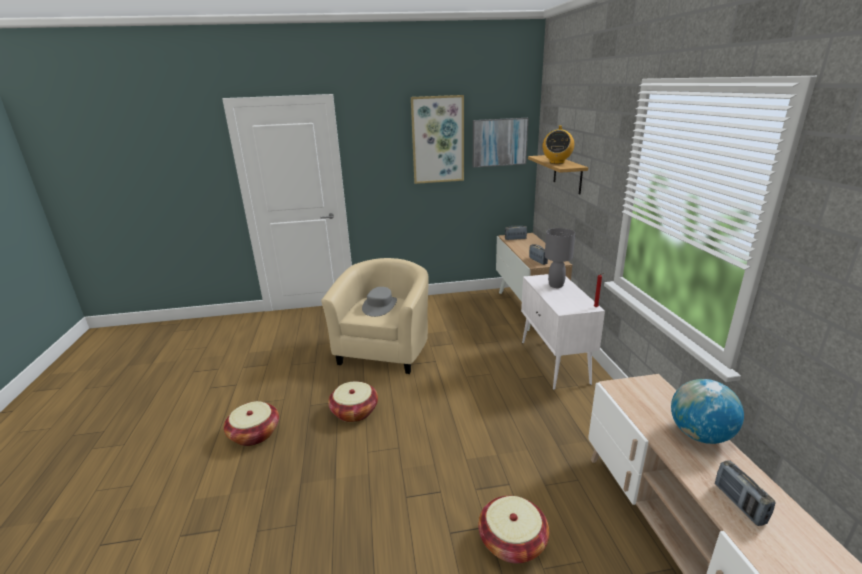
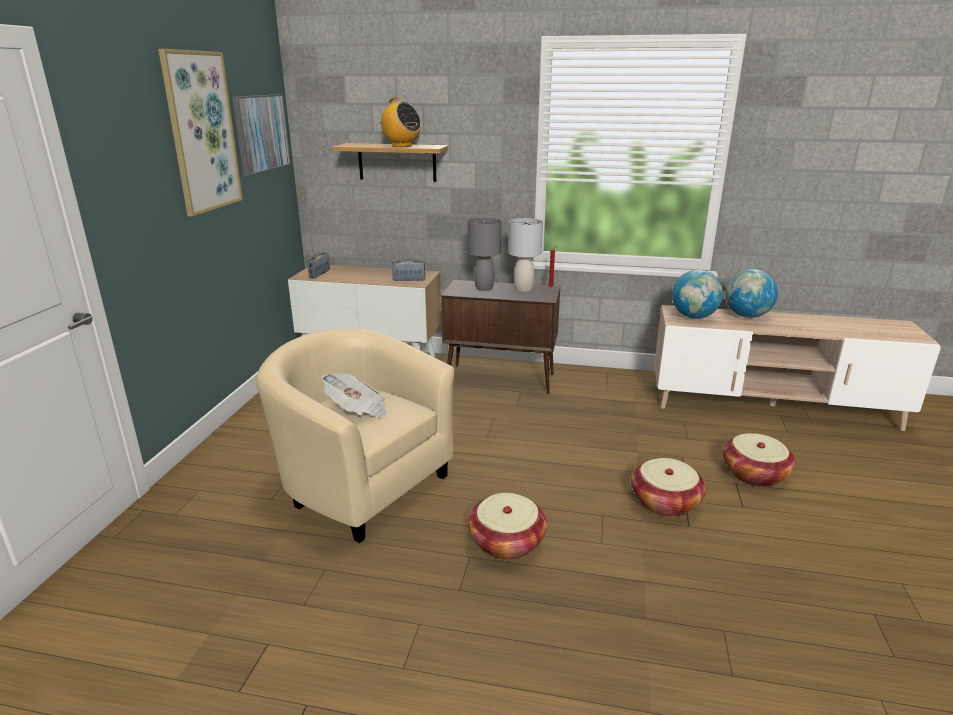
camera: 70 degrees left, 0 degrees up
basket [224,401,279,446] -> basket moved to [631,458,706,517]
grey hat [362,287,397,317] -> newspaper [321,373,387,418]
white cabinet [521,274,605,390] -> brown cabinet [441,280,560,394]
radio [715,460,776,526] -> none
none -> grey table lamp [508,218,543,292]
none -> globe [672,270,723,319]

